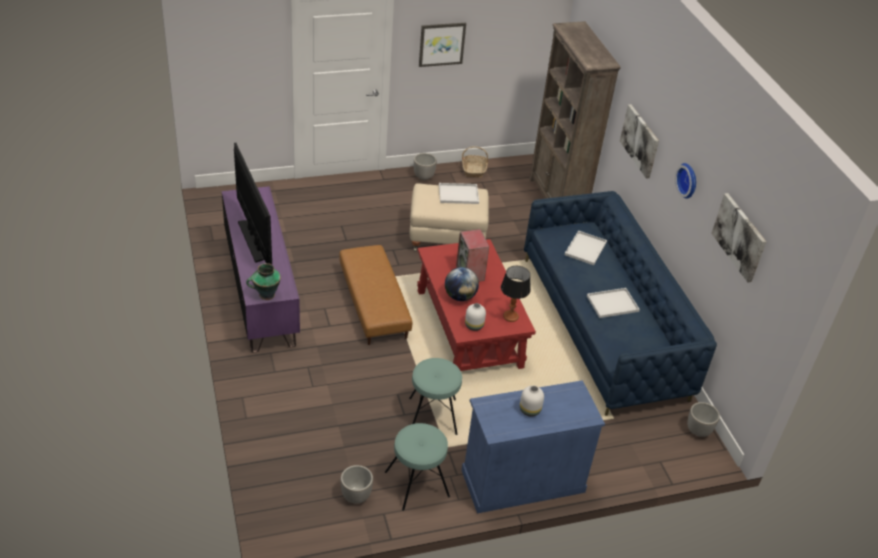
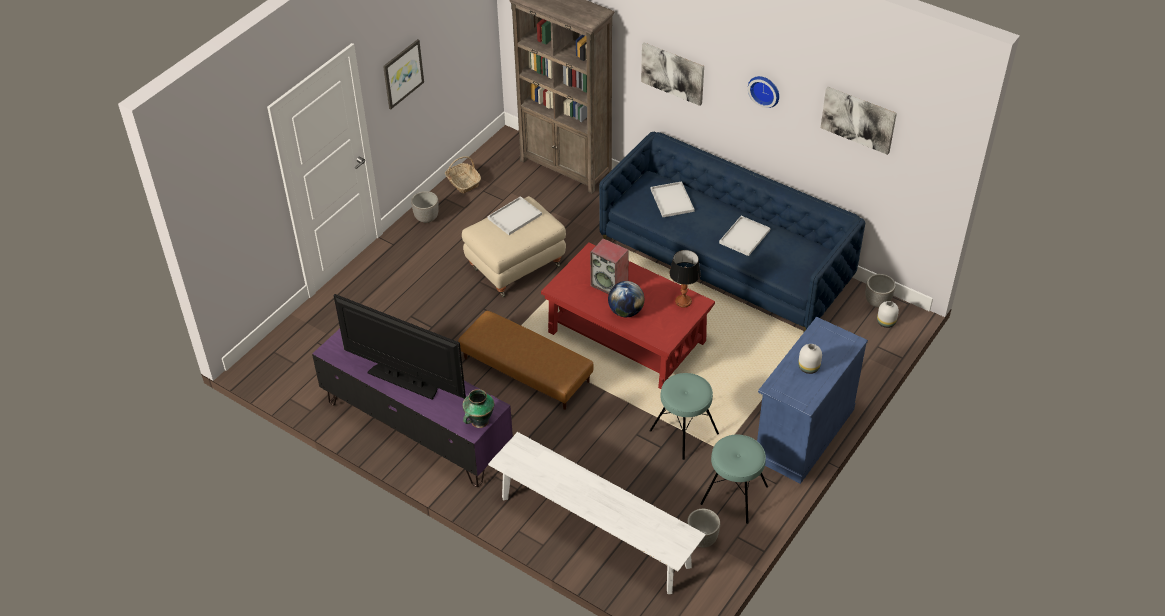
camera: 35 degrees left, 5 degrees up
white vase [465,303,486,331] -> white vase moved to [877,301,899,328]
none -> white bench [488,432,706,594]

